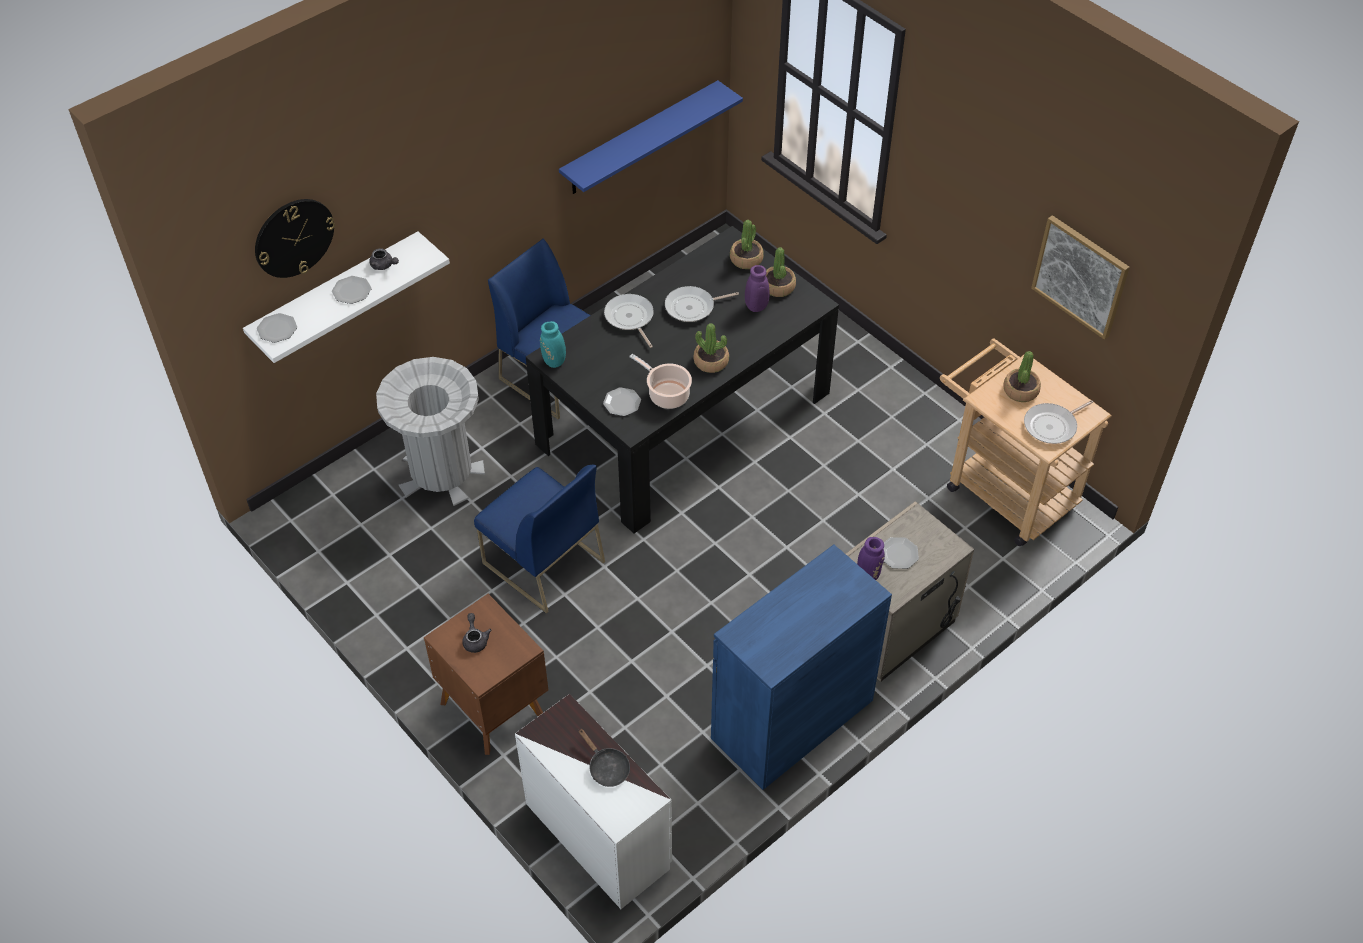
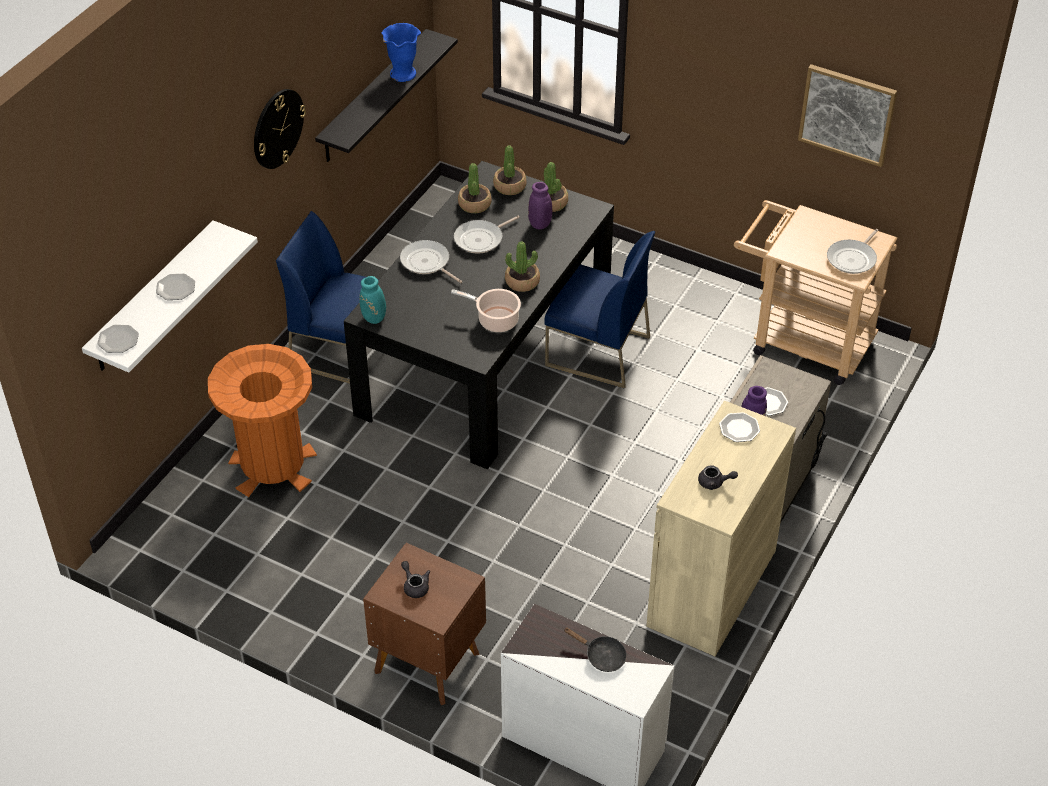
camera: 20 degrees left, 5 degrees down
wall clock [255,199,335,278] -> wall clock moved to [254,89,306,169]
grey teapot [369,248,399,270] -> grey teapot moved to [698,465,738,490]
grey trash can [376,357,485,506] -> orange trash can [208,344,317,497]
blue chair [474,464,605,614] -> blue chair moved to [545,231,656,389]
blue shelf [559,80,743,194] -> black shelf [315,29,458,162]
plate [603,387,641,416] -> plate moved to [719,412,760,442]
blue cabinet [711,545,892,790] -> beige cabinet [646,401,796,656]
potted plant [1003,351,1041,402] -> potted plant moved to [458,163,492,213]
none -> blue vase [382,23,421,82]

